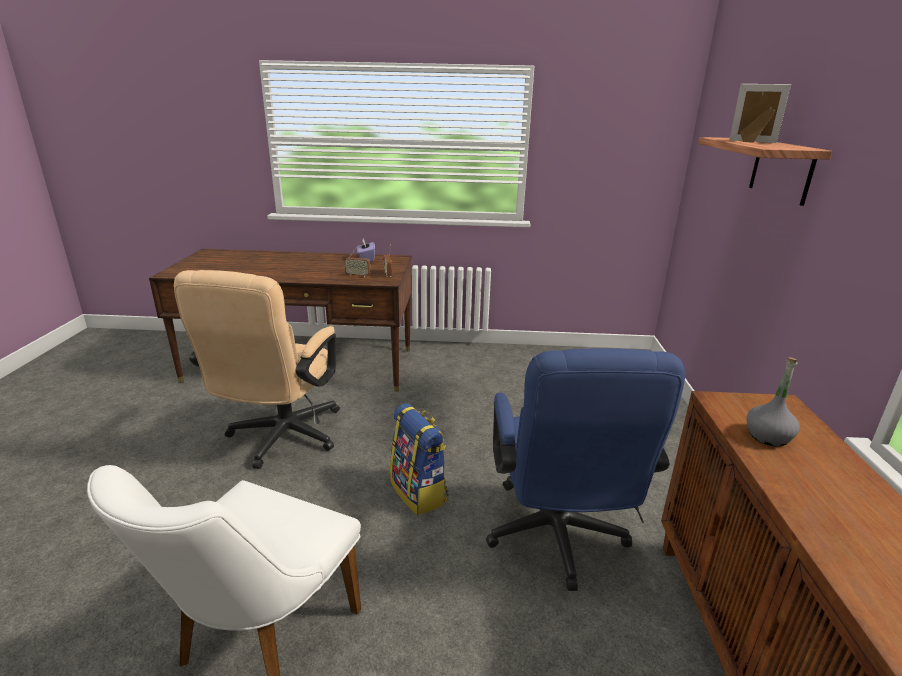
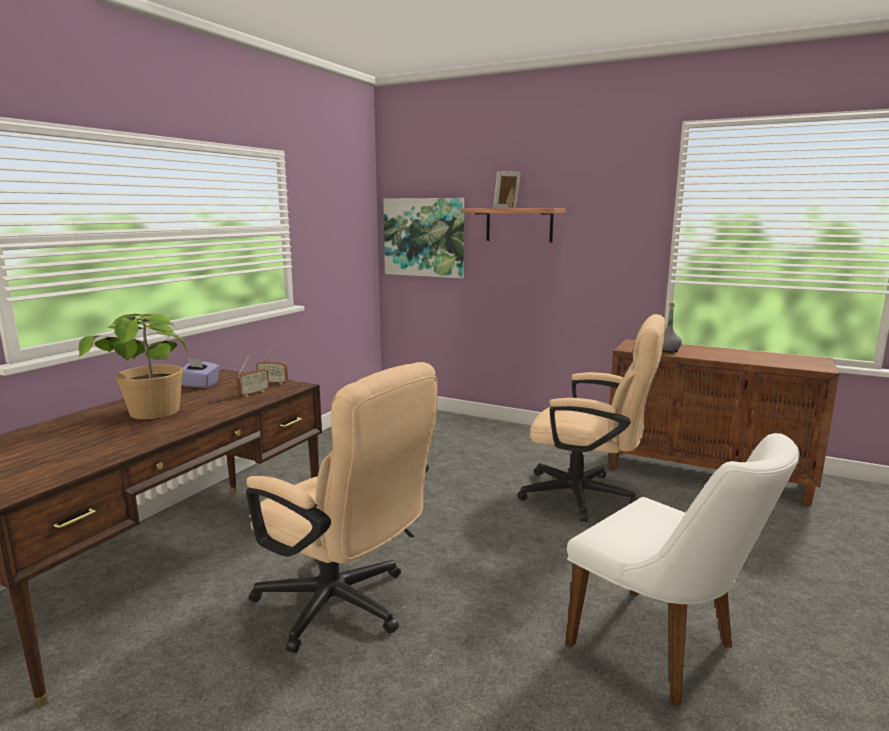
camera: 65 degrees left, 10 degrees down
backpack [390,403,448,515] -> none
blue office chair [486,348,685,591] -> beige office chair [517,314,666,522]
none -> potted plant [78,314,188,419]
none -> picture [383,198,464,278]

